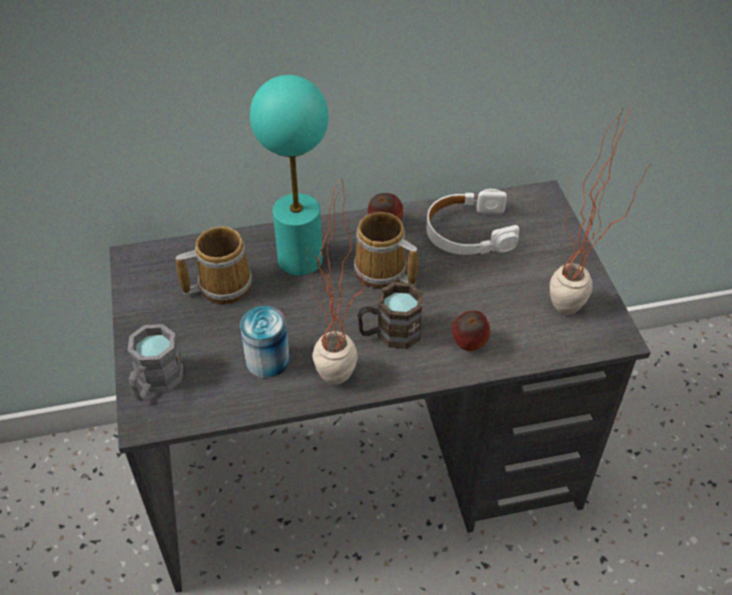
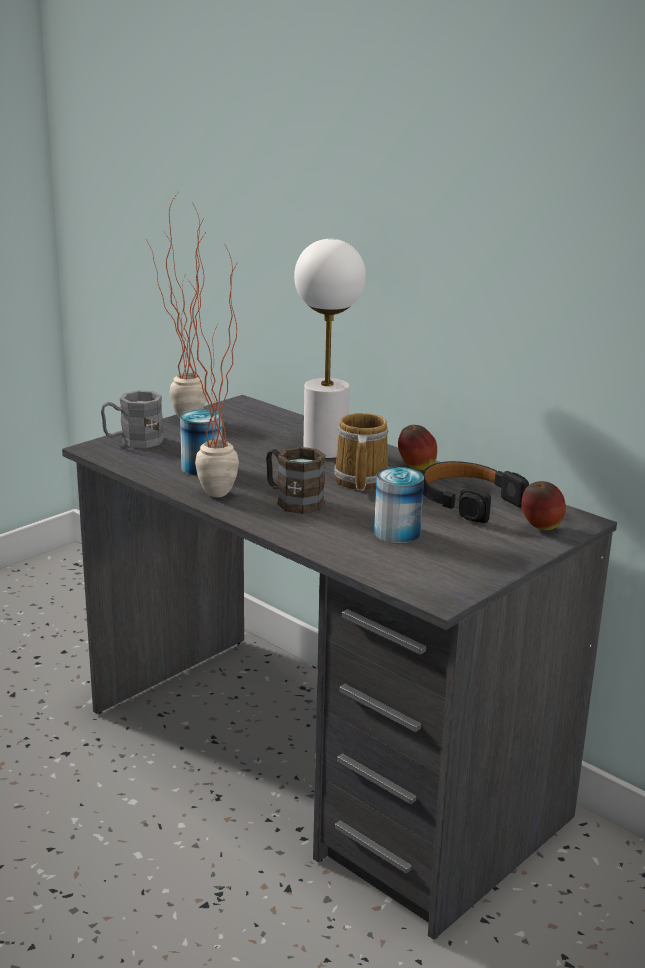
camera: 55 degrees right, 25 degrees down
mug [176,226,252,304] -> none
turquoise table lamp [250,75,329,276] -> white table lamp [294,239,366,459]
white headphones [426,189,519,255] -> black headphones [423,461,529,523]
apple [452,311,490,351] -> apple moved to [521,481,566,530]
potted plant [550,108,651,314] -> potted plant moved to [146,193,206,419]
none -> can [374,467,424,543]

